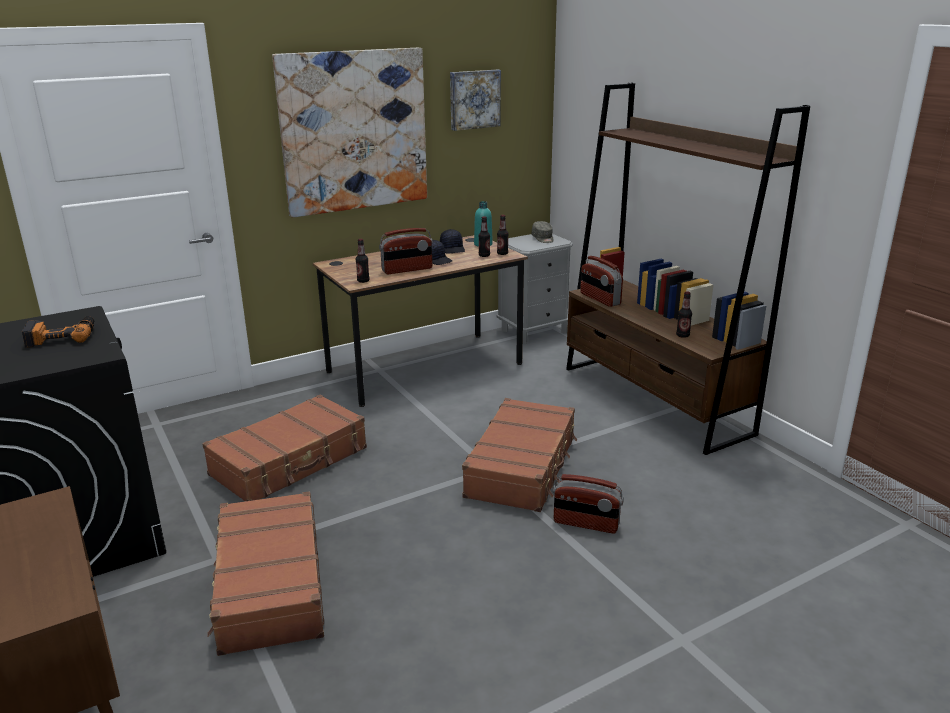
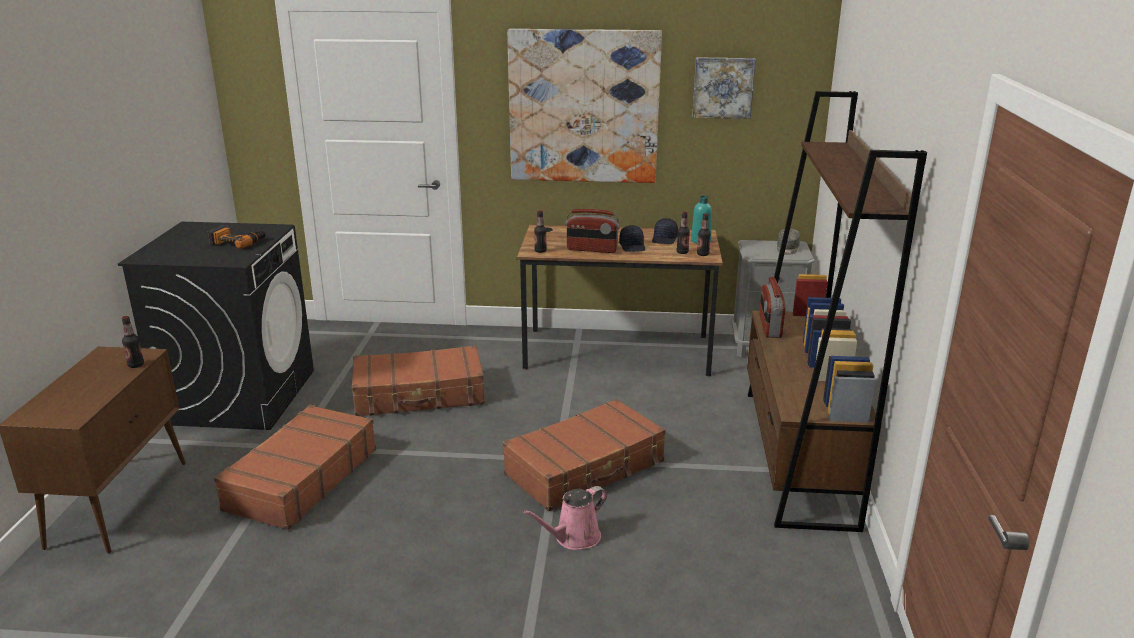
camera: 35 degrees right, 0 degrees up
radio [553,474,624,533] -> pink watering can [523,486,607,550]
bottle [676,292,692,338] -> bottle moved to [122,316,144,368]

